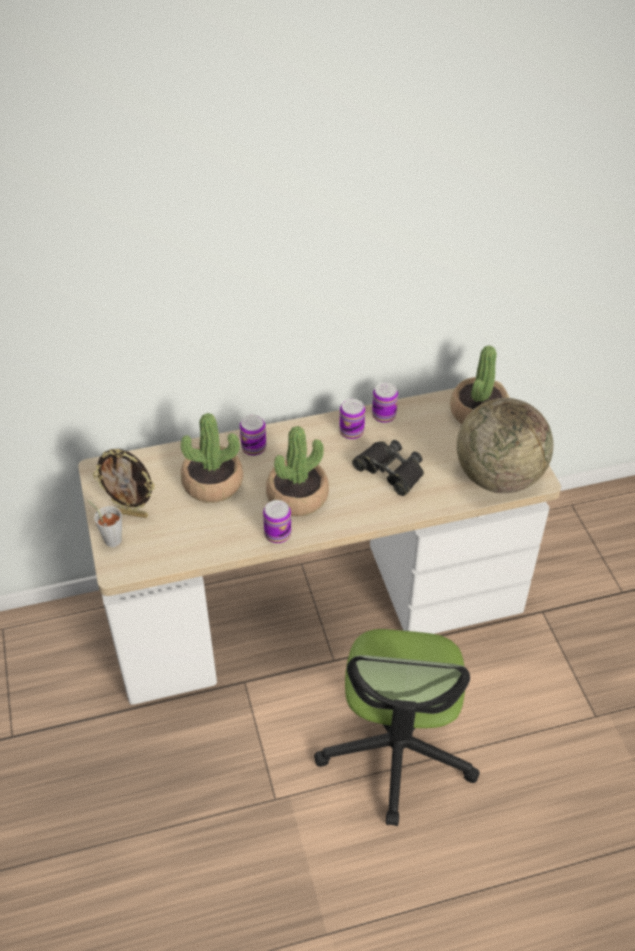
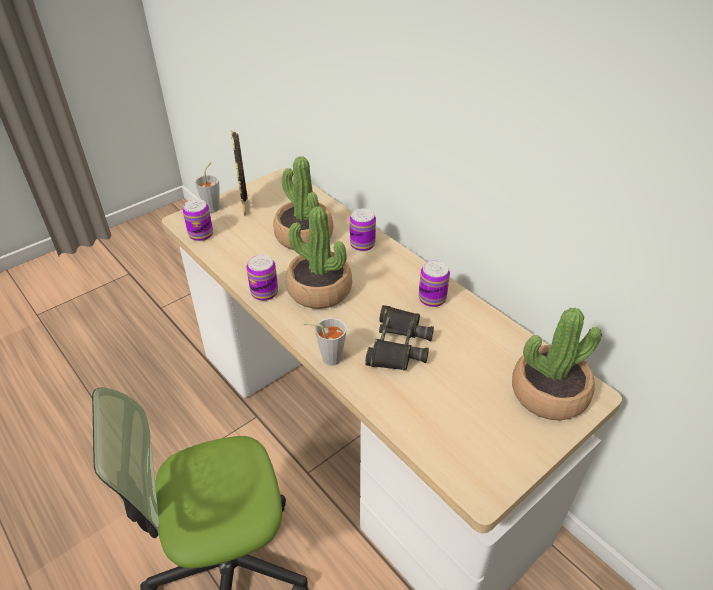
camera: 65 degrees right, 5 degrees down
can [372,383,398,423] -> can moved to [183,199,213,241]
globe [457,398,553,493] -> none
none -> grey cup [304,318,347,366]

